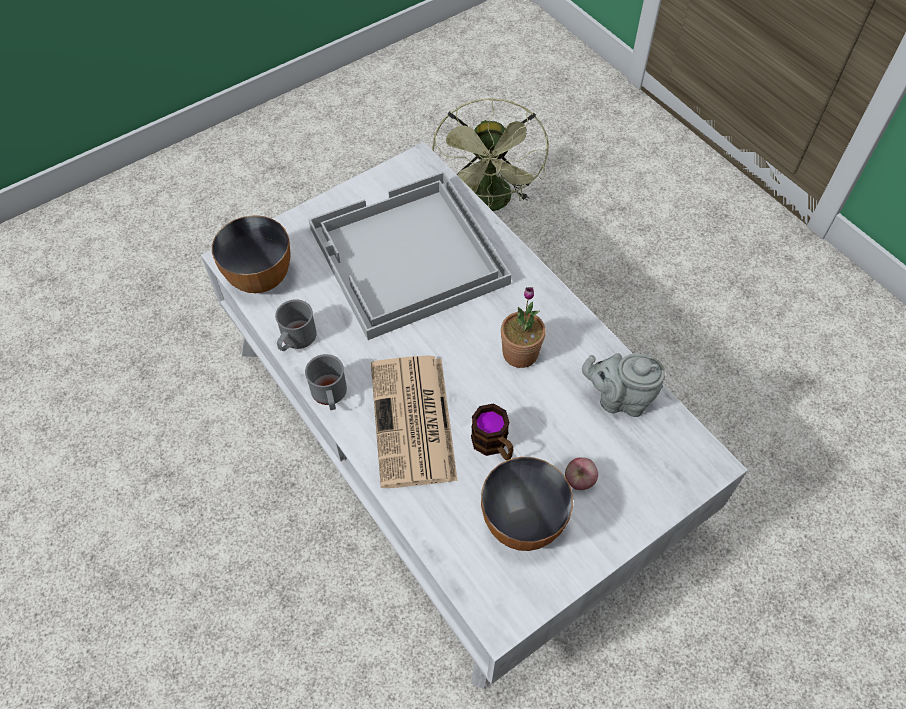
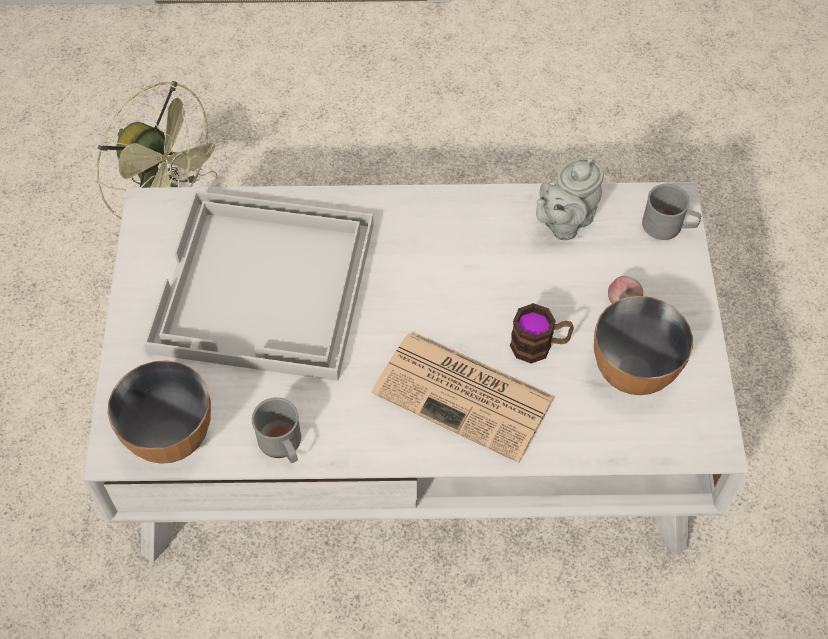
camera: 55 degrees left, 0 degrees up
grey mug [305,354,347,410] -> grey mug moved to [642,184,701,240]
potted plant [501,287,546,368] -> none

